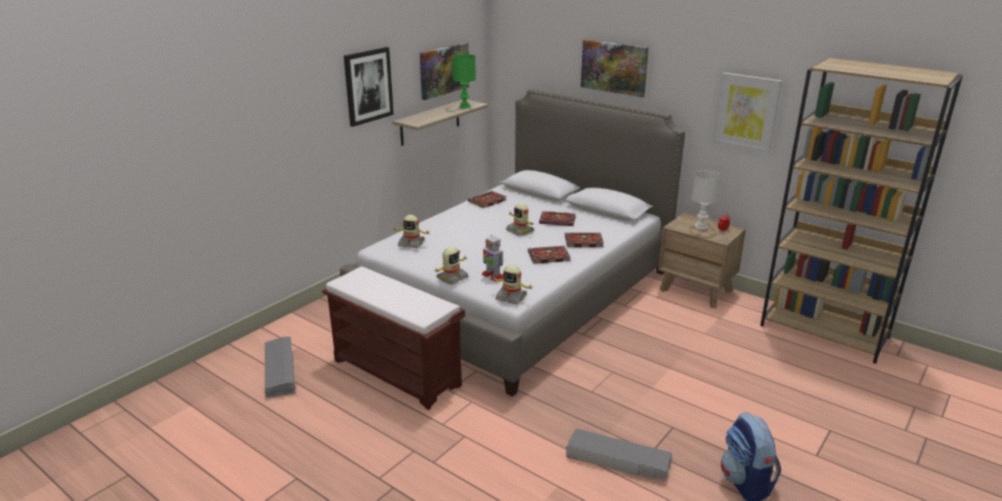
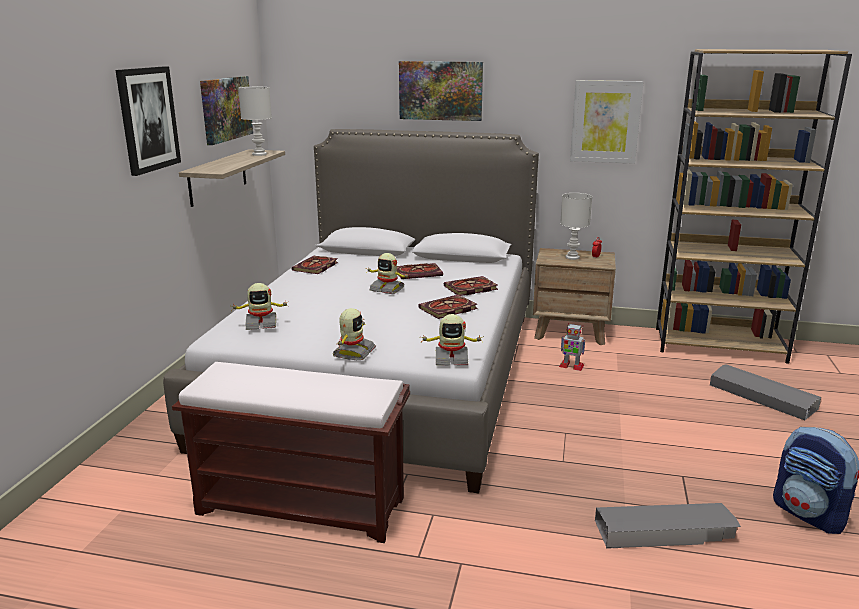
camera: 25 degrees left, 5 degrees down
grey storage box [265,337,296,398] -> grey storage box moved to [710,364,821,420]
green table lamp [452,54,476,108] -> white table lamp [238,87,272,156]
toy robot [482,235,503,282] -> toy robot moved to [559,323,586,371]

